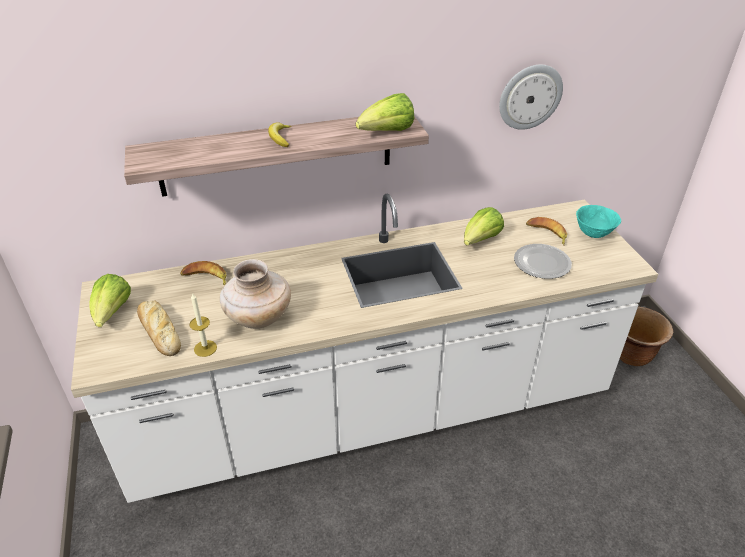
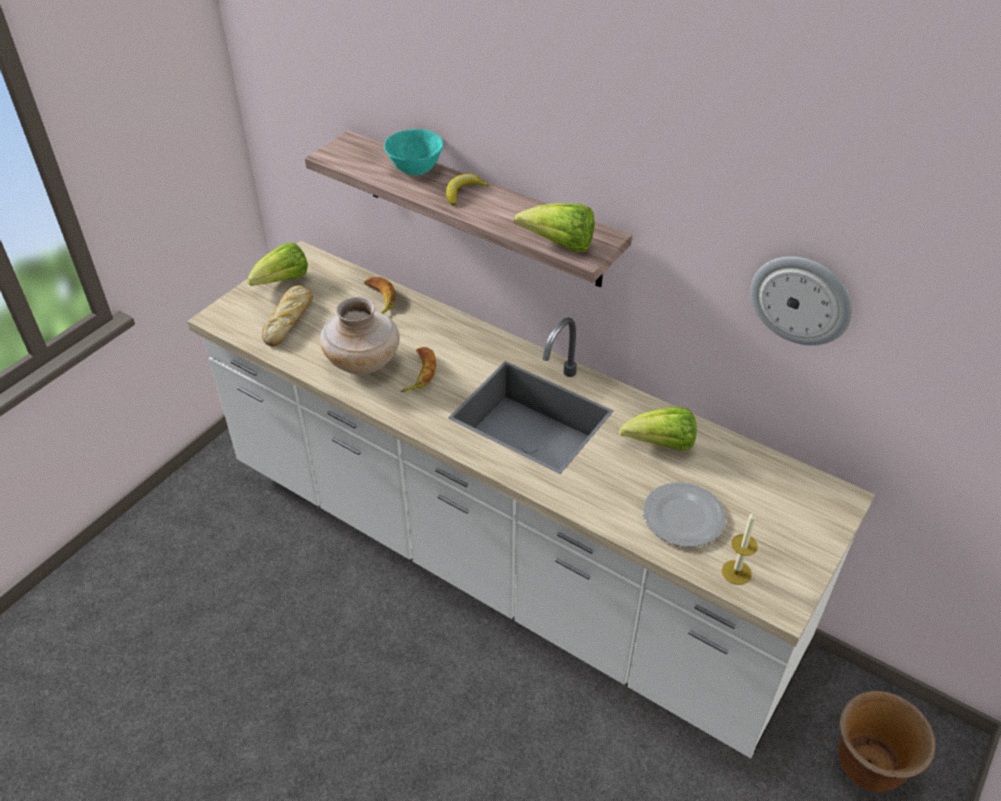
camera: 50 degrees right, 5 degrees up
candle [189,293,217,357] -> candle moved to [722,512,758,585]
banana [526,217,567,246] -> banana moved to [400,347,436,392]
turquoise bowl [576,205,621,238] -> turquoise bowl moved to [384,129,443,175]

